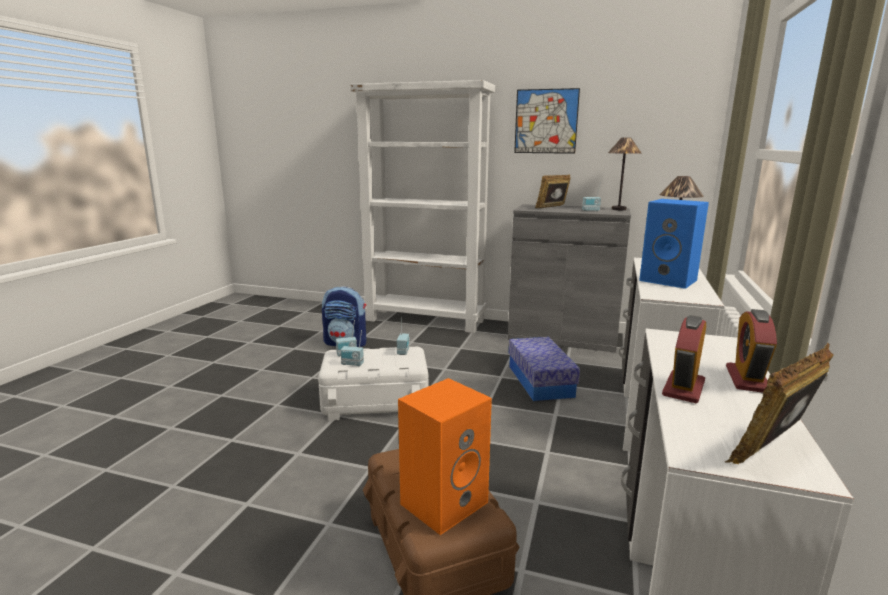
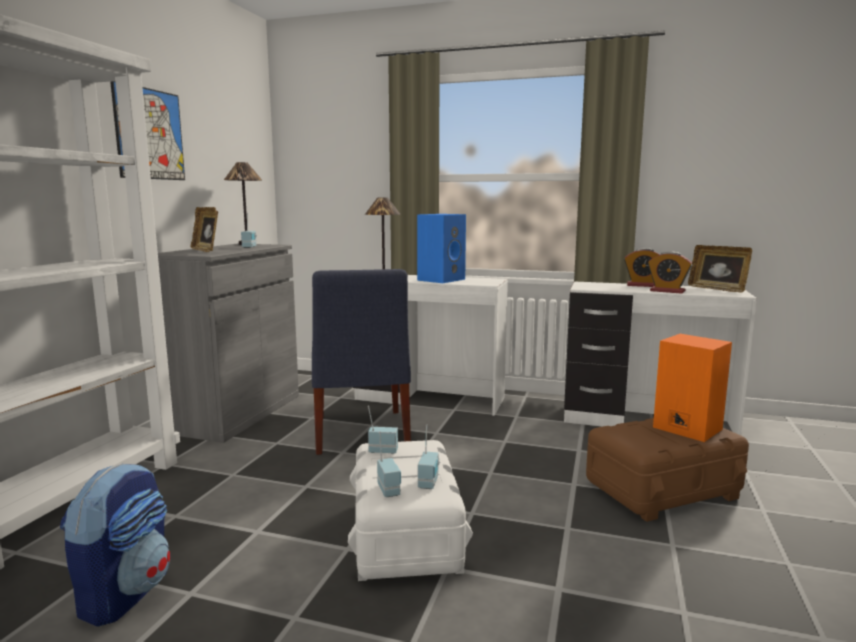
camera: 90 degrees left, 5 degrees down
storage box [509,337,580,401] -> blue chair [312,269,411,455]

